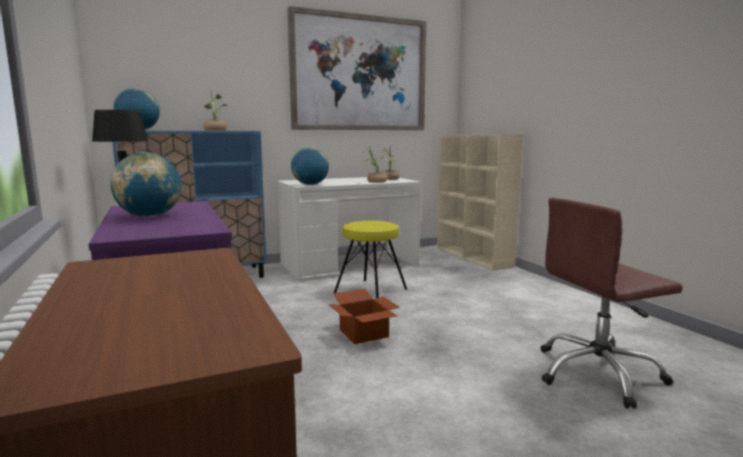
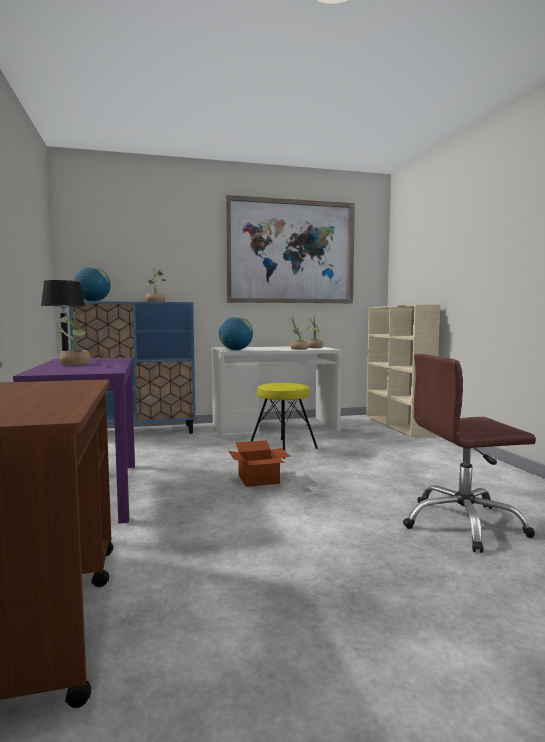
camera: 10 degrees right, 5 degrees down
globe [110,152,182,217] -> potted plant [56,312,91,365]

